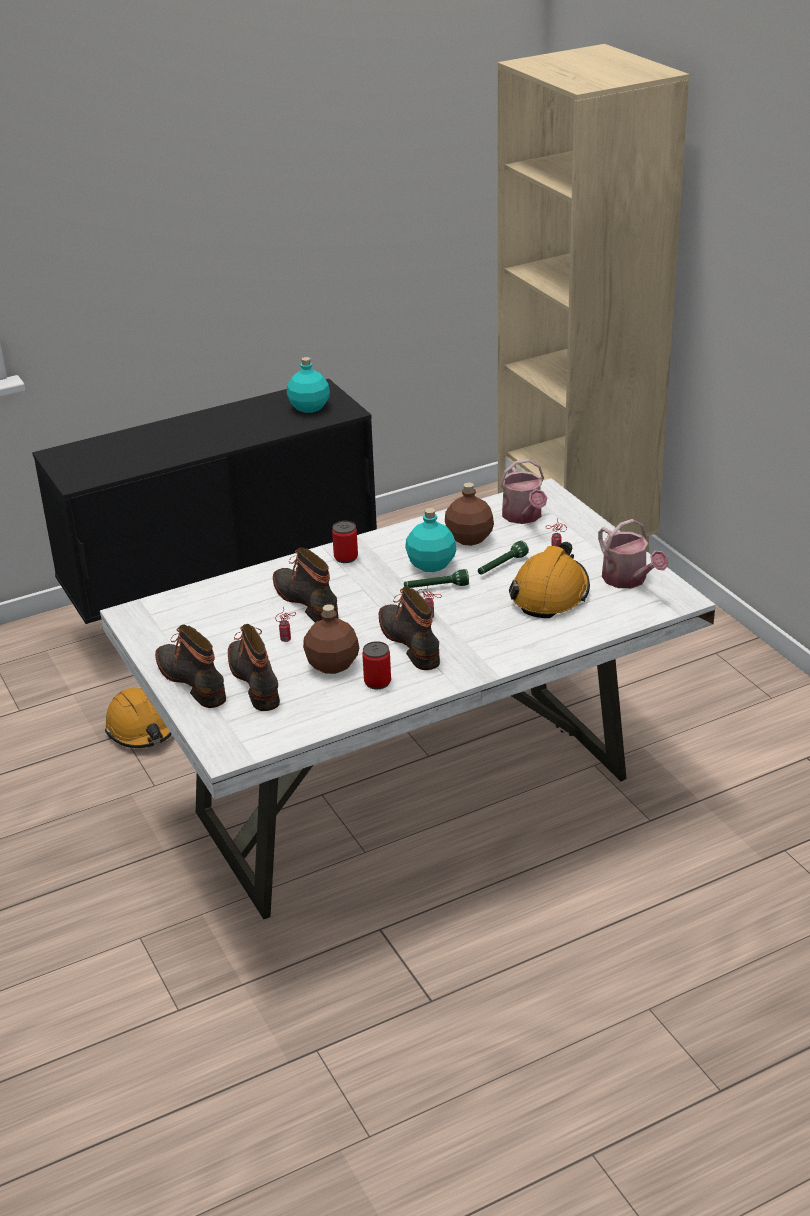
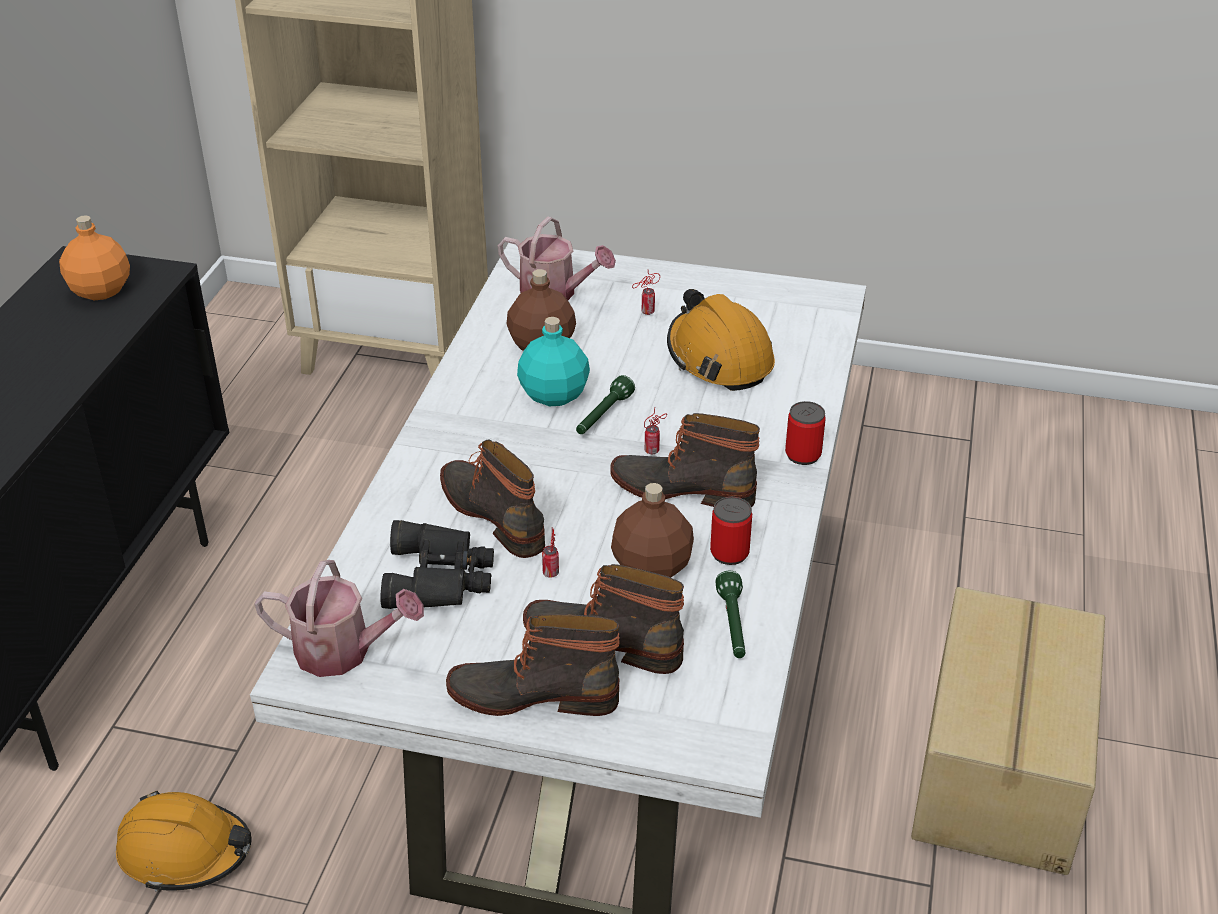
camera: 50 degrees left, 5 degrees up
boot [273,547,338,622] -> boot turned 45 degrees clockwise [440,440,545,558]
turquoise bottle [287,357,330,413] -> orange bottle [59,215,130,300]
can [332,521,358,563] -> can moved to [785,401,826,465]
green flashlight [478,541,529,575] -> green flashlight moved to [716,571,745,658]
watering can [598,519,668,588] -> watering can moved to [254,560,424,677]
none -> black binoculars [380,520,494,609]
none -> cardboard box [911,587,1105,875]

